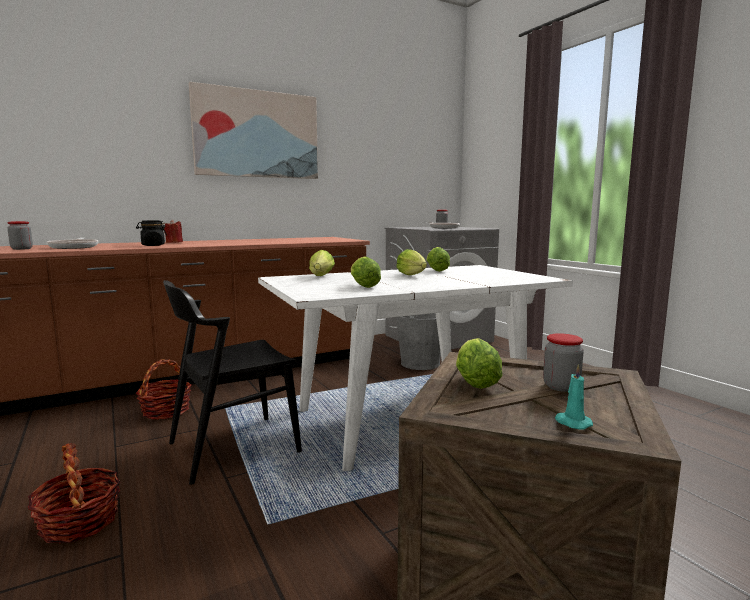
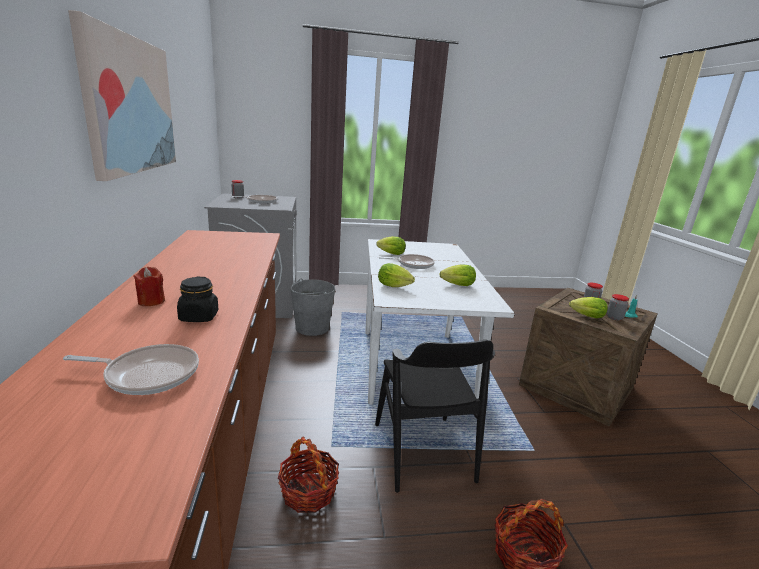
camera: 70 degrees left, 10 degrees up
jar [7,221,33,250] -> jar moved to [607,294,629,321]
lettuce [396,249,427,275] -> frying pan [379,254,435,269]

